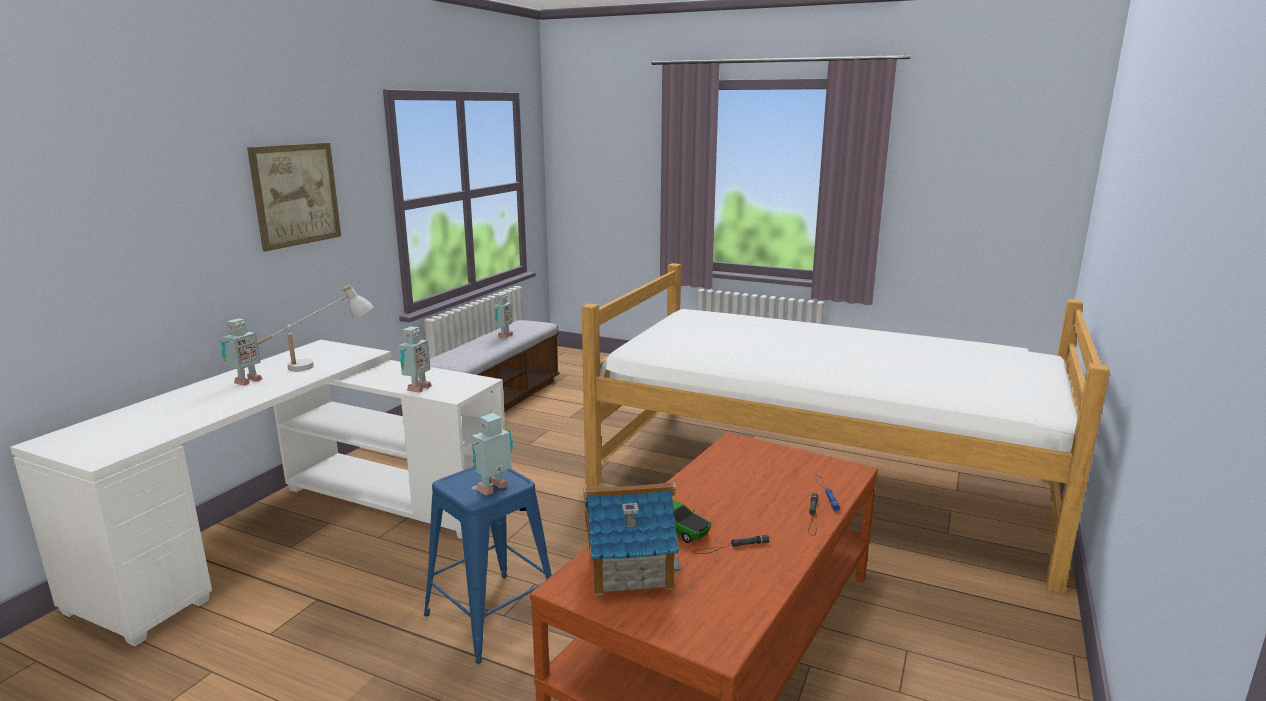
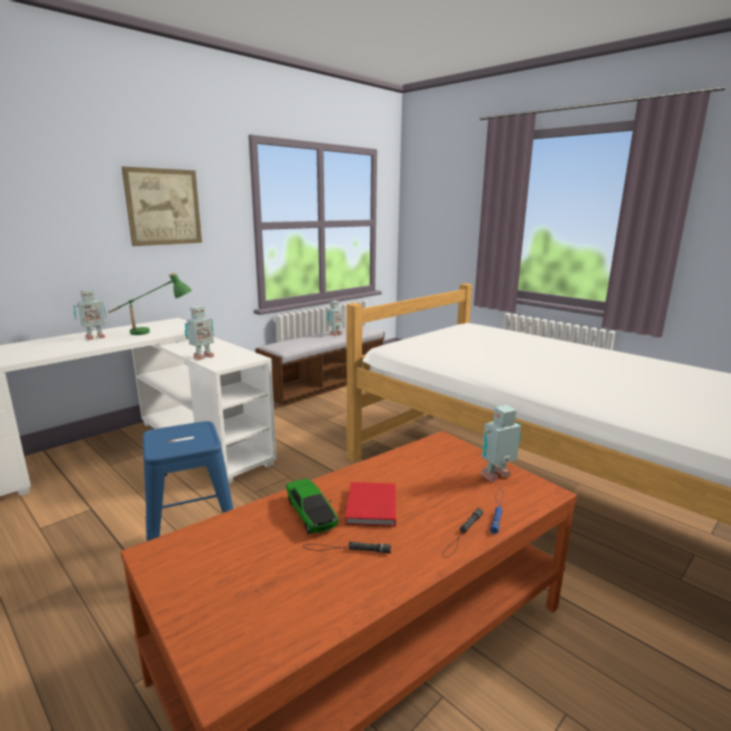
camera: 20 degrees right, 0 degrees up
white table lamp [257,284,373,371] -> green table lamp [108,272,192,335]
toy robot [472,413,513,495] -> toy robot moved to [481,405,521,482]
toy house [584,482,681,595] -> none
none -> red book [345,482,396,527]

